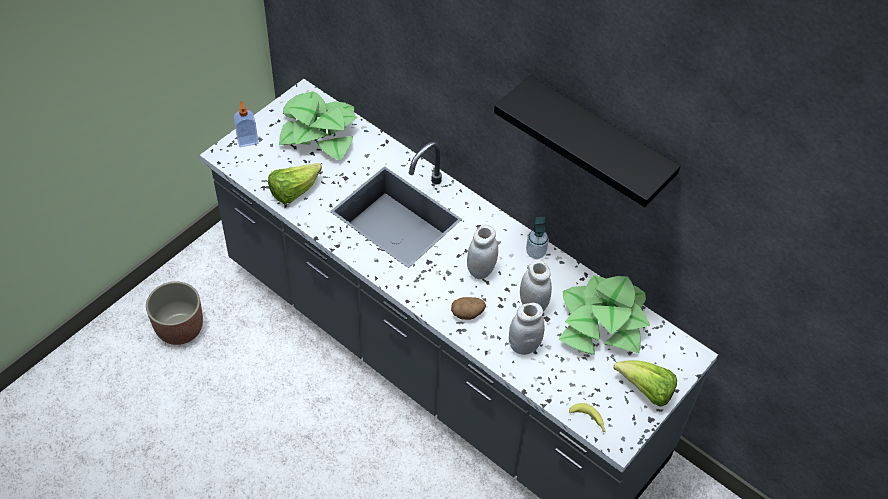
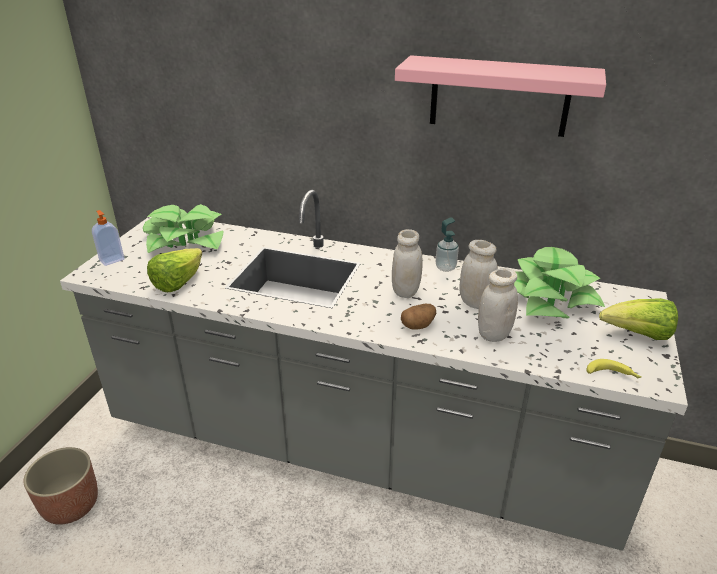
camera: 20 degrees left, 20 degrees down
black shelf [494,76,681,207] -> pink shelf [395,55,606,137]

